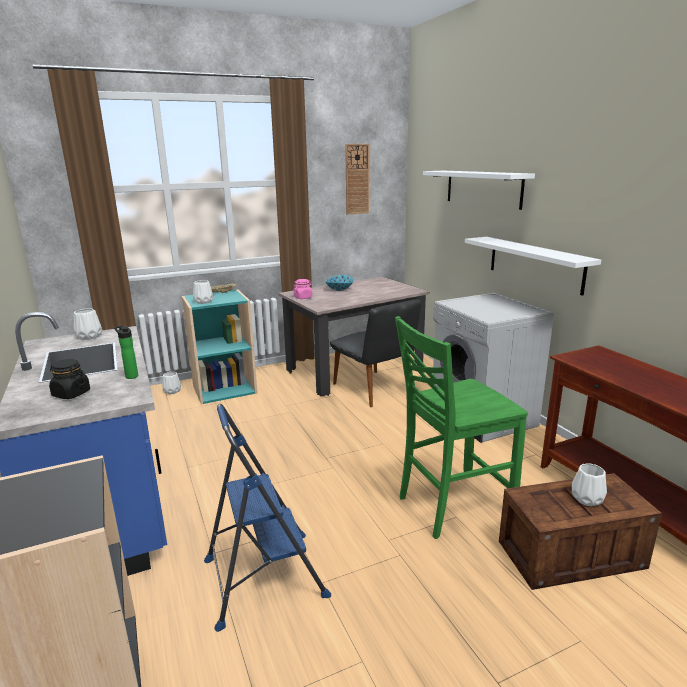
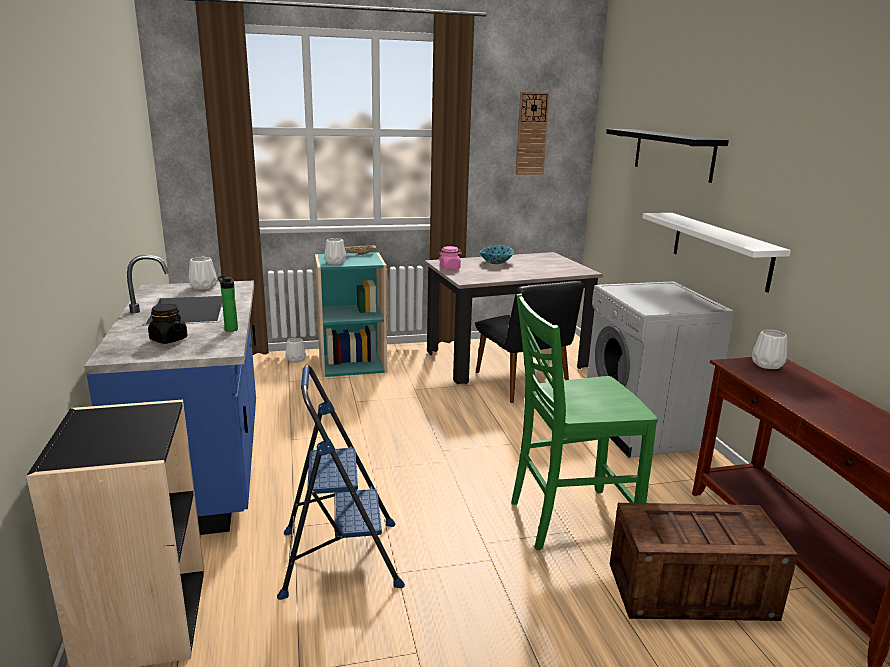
camera: 10 degrees right, 0 degrees up
white shelf [423,171,535,210] -> black shelf [606,129,729,183]
white vase [572,463,607,506] -> white vase moved to [752,330,787,369]

